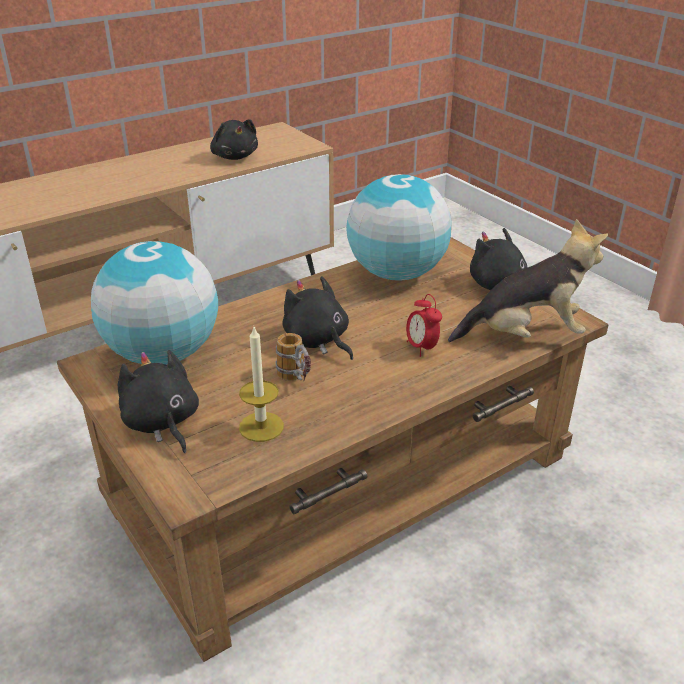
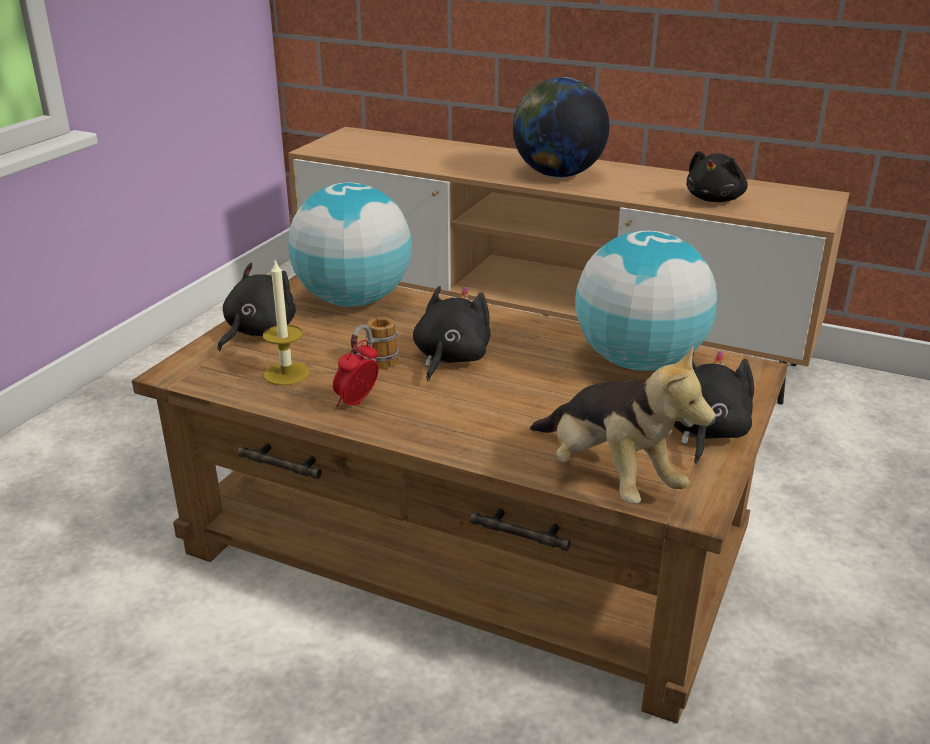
camera: 60 degrees right, 5 degrees down
alarm clock [406,294,442,357] -> alarm clock moved to [333,340,379,407]
none -> globe [513,77,609,178]

